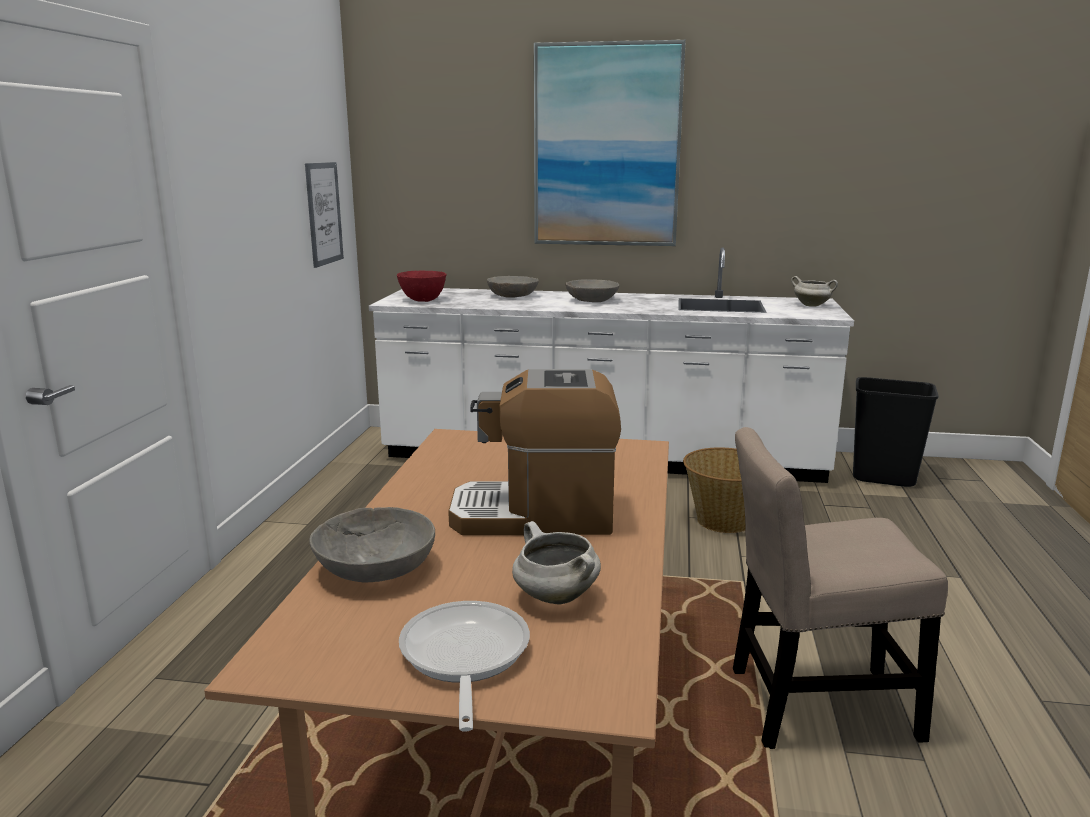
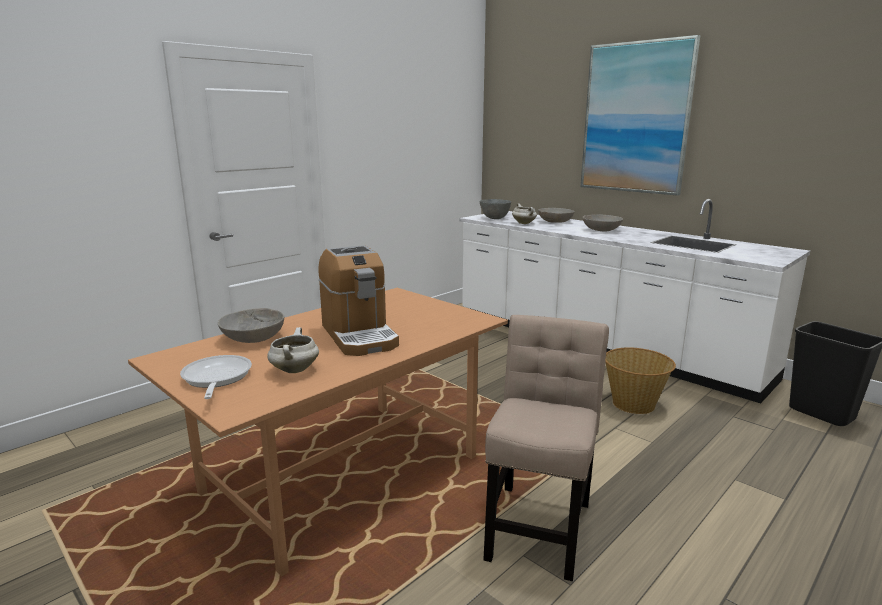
camera: 35 degrees right, 0 degrees up
picture [305,162,344,268] -> none
red bowl [397,270,446,302] -> grey bowl [479,199,511,219]
frying pan [399,601,530,732] -> frying pan turned 45 degrees counterclockwise [180,355,252,399]
coffee machine [448,369,621,535] -> coffee machine turned 150 degrees counterclockwise [318,245,399,356]
beige chair [733,427,948,749] -> beige chair turned 75 degrees clockwise [483,315,609,581]
white cooking pot [791,276,838,307] -> white cooking pot moved to [512,203,537,224]

